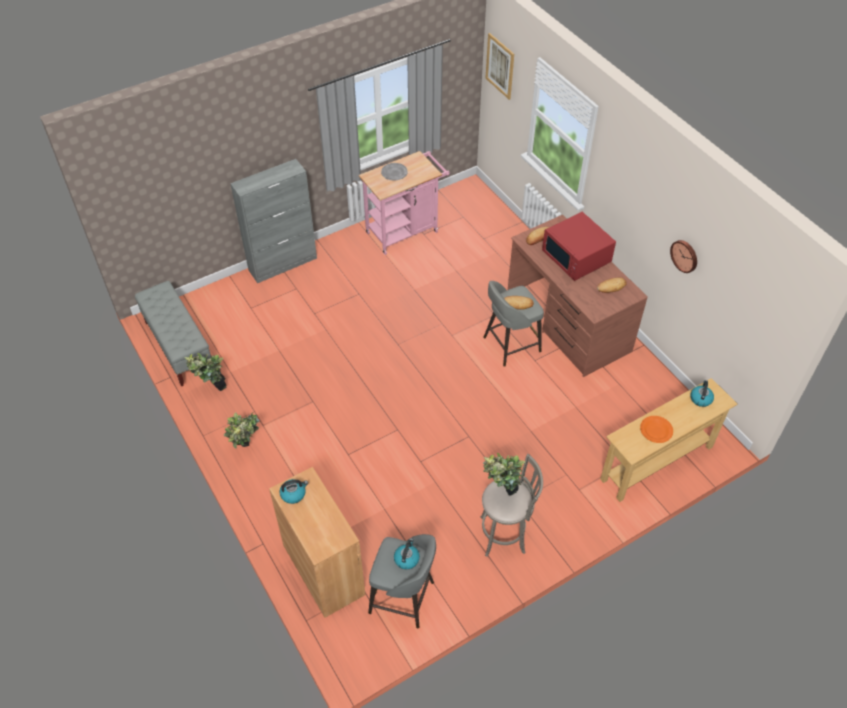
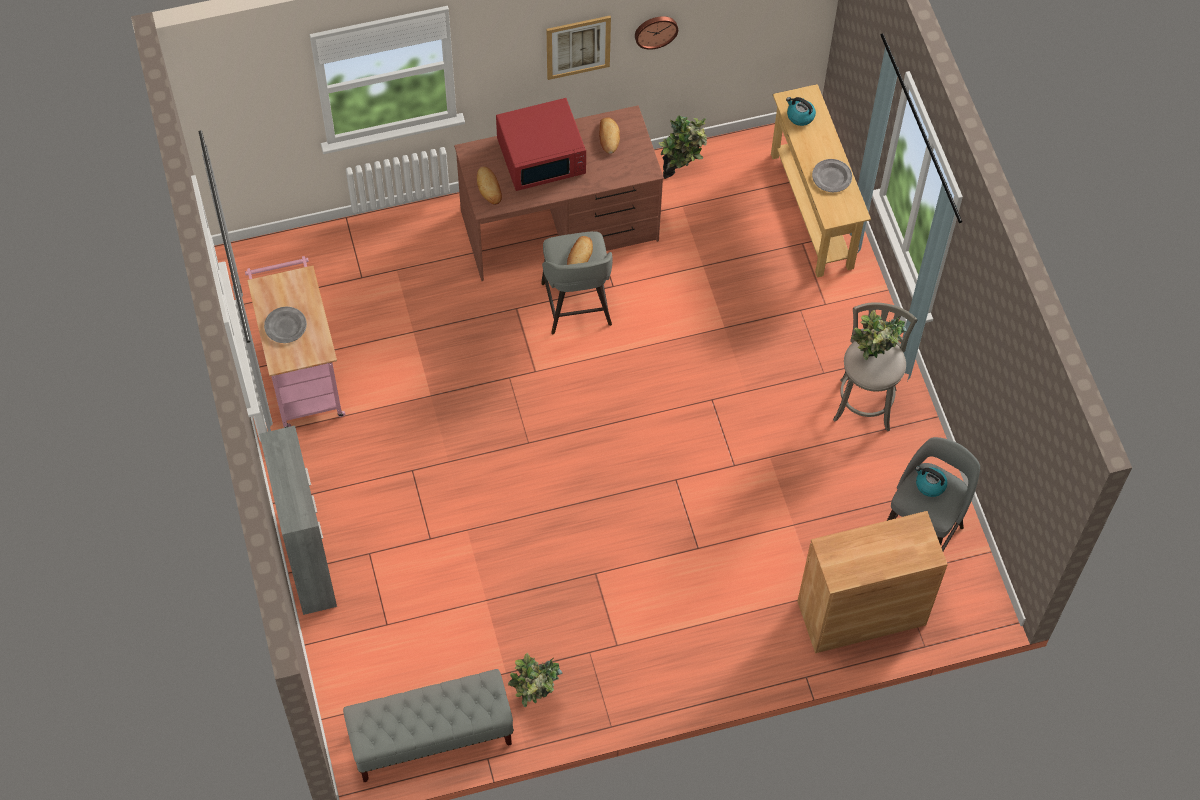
camera: 75 degrees left, 10 degrees up
potted plant [224,412,260,449] -> potted plant moved to [659,115,708,179]
kettle [280,479,308,504] -> none
picture [485,33,514,100] -> picture moved to [547,16,611,80]
orange plate [640,416,673,443] -> grey plate [812,159,852,192]

